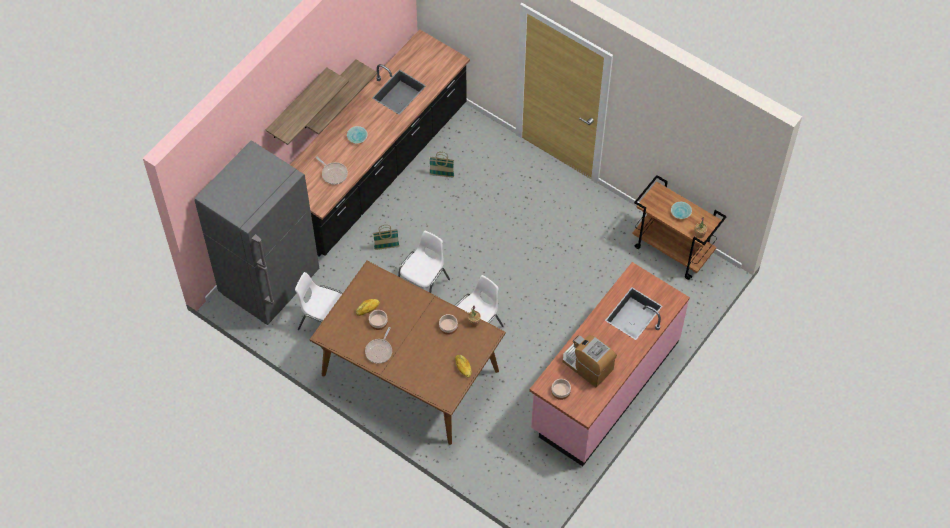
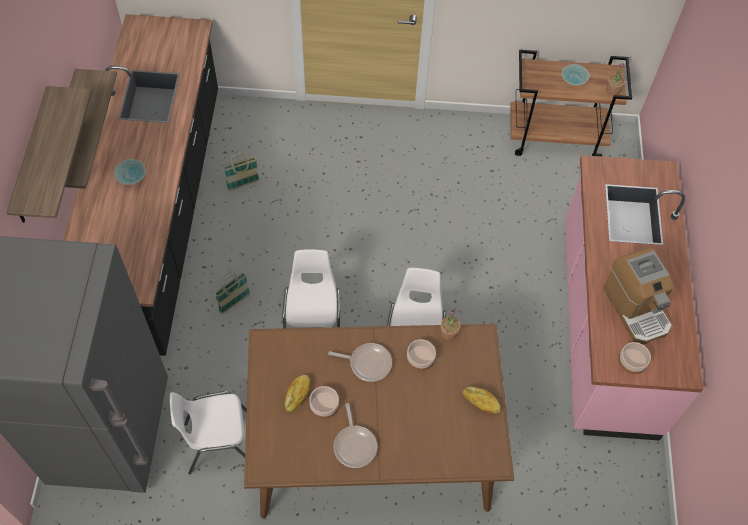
camera: 35 degrees left, 0 degrees up
frying pan [316,157,348,185] -> frying pan moved to [328,343,392,382]
coffee machine [563,335,617,388] -> coffee machine turned 120 degrees counterclockwise [603,247,674,344]

